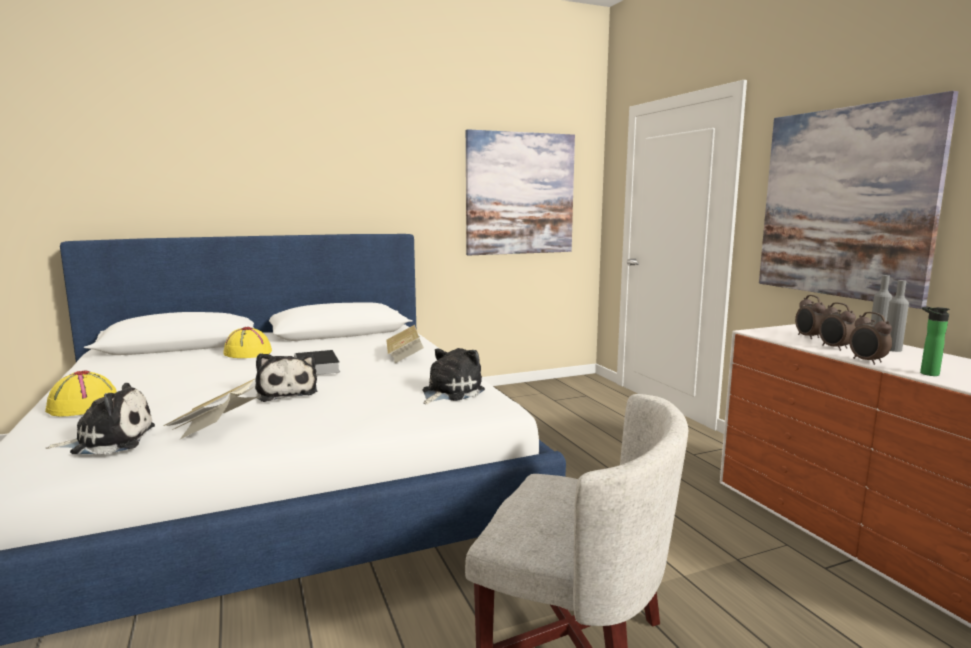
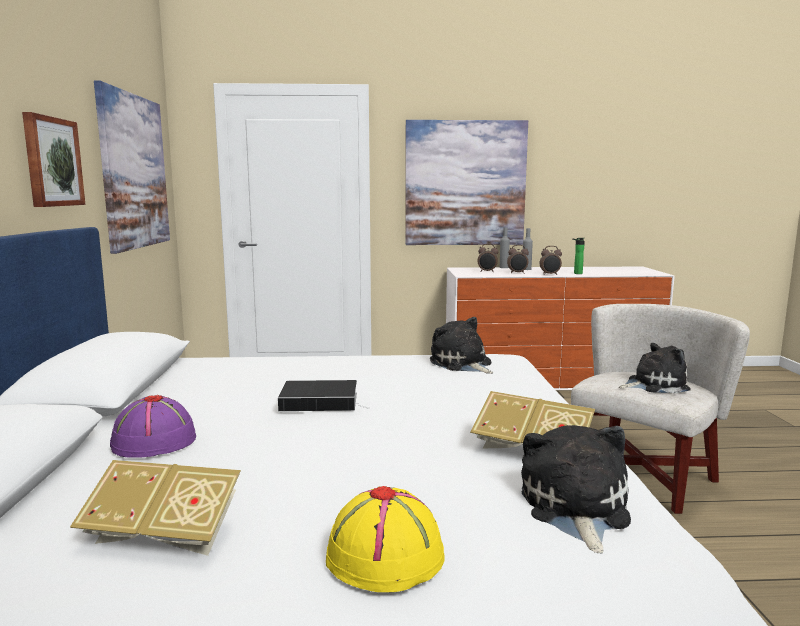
camera: 70 degrees left, 0 degrees up
yellow hat [224,327,272,358] -> purple hat [110,395,196,458]
plush toy [255,353,318,402] -> plush toy moved to [619,343,690,394]
book [386,325,424,363] -> book moved to [70,460,241,556]
none -> picture [22,112,86,207]

